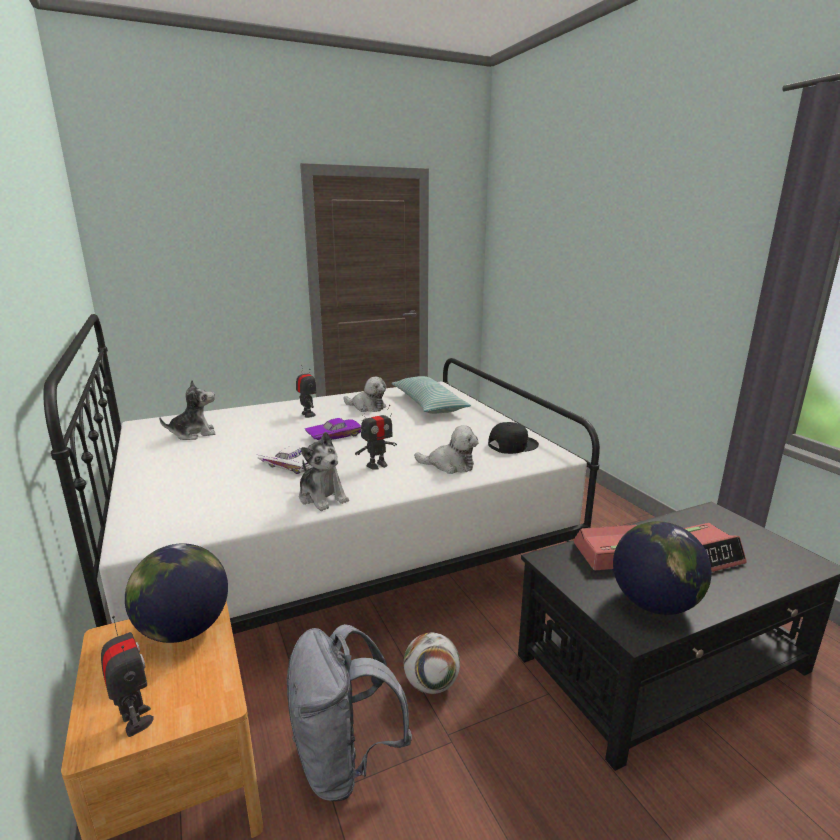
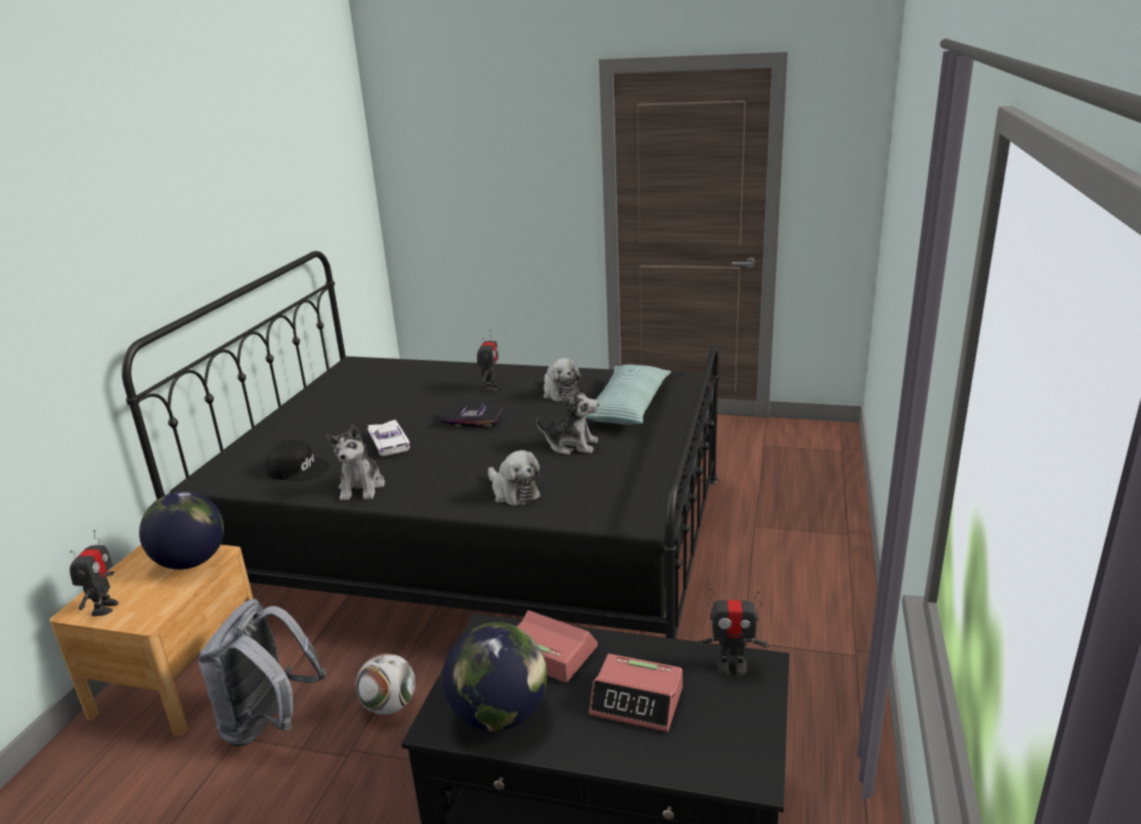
camera: 40 degrees right, 5 degrees up
white bed [43,314,600,634] -> black bed [122,251,719,639]
plush toy [159,380,215,440] -> plush toy moved to [536,381,599,455]
purple toy car [304,418,361,440] -> black toy car [439,402,503,428]
toy robot [355,405,397,470] -> toy robot moved to [697,588,769,676]
black cap [488,422,539,454] -> black cap moved to [266,439,330,481]

